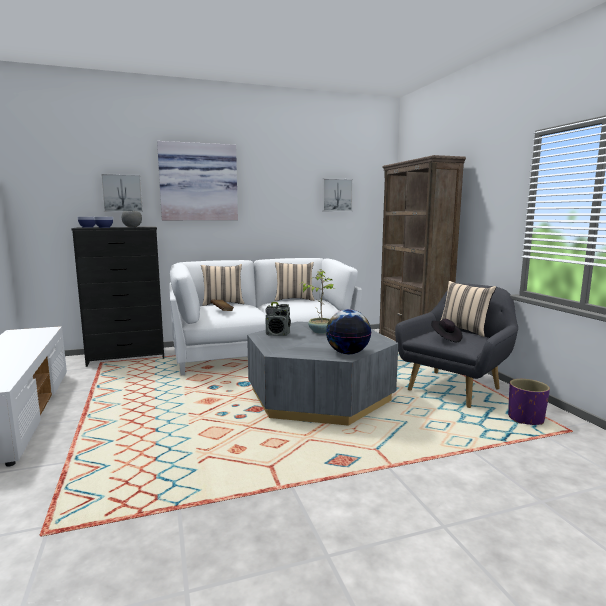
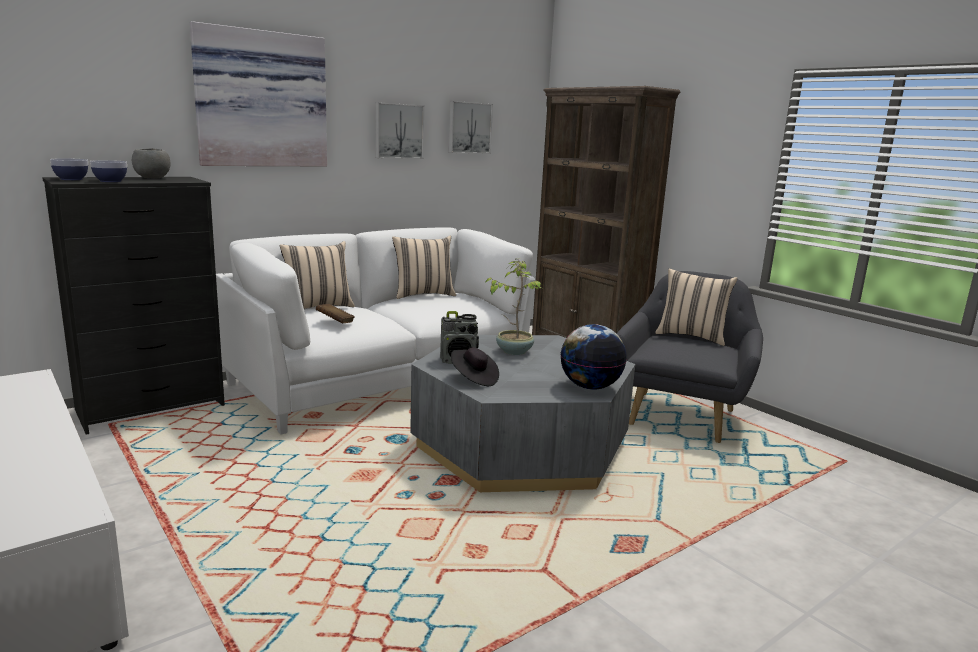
camera: 20 degrees left, 5 degrees up
picture [101,174,143,212] -> picture moved to [375,102,424,159]
black hat [431,319,463,342] -> black hat moved to [451,347,499,386]
purple planter [508,379,550,425] -> none

